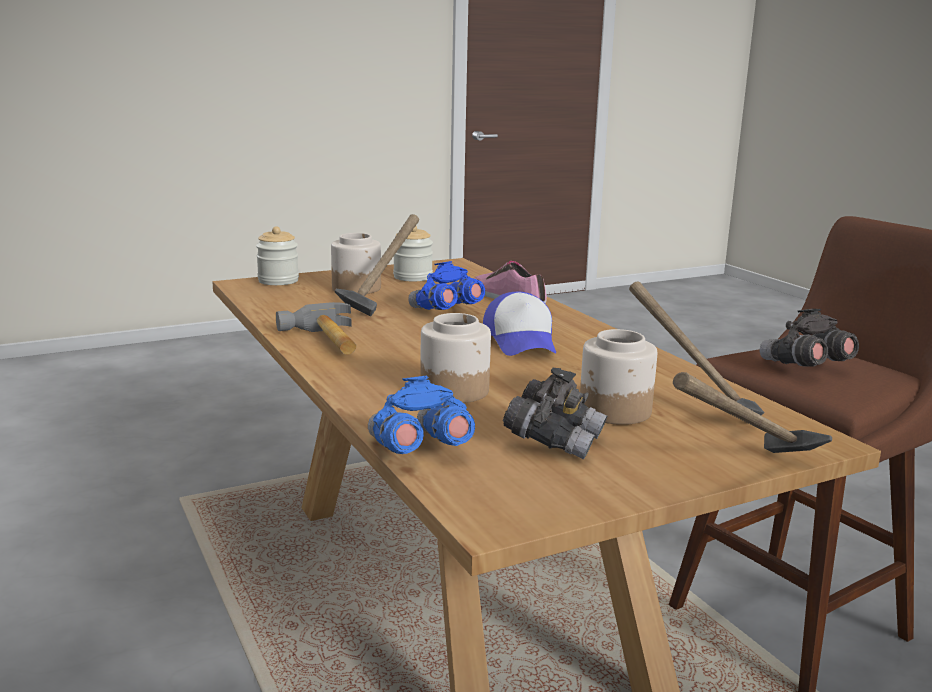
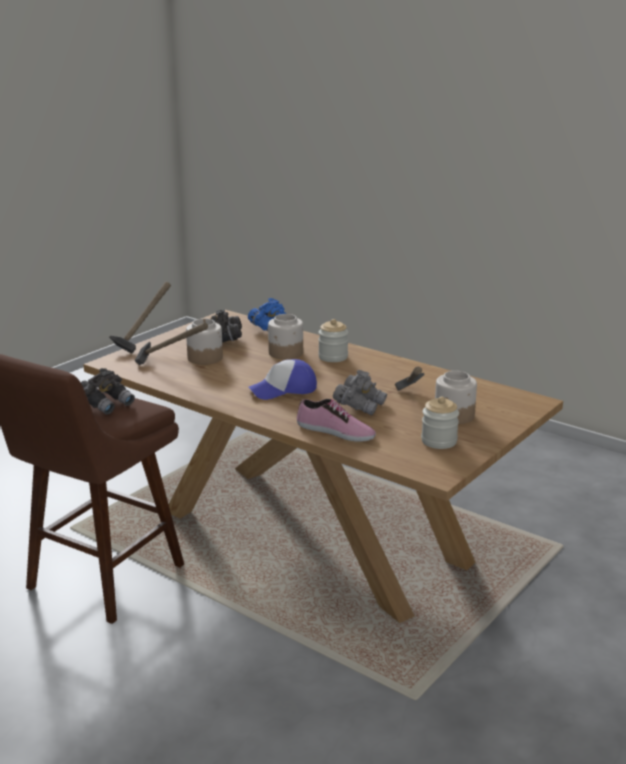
camera: 155 degrees right, 5 degrees up
jar [256,226,299,285] -> jar moved to [318,319,348,362]
hammer [276,302,357,354] -> none
blue binoculars [408,261,485,310] -> grey binoculars [333,370,387,416]
cap [483,292,556,356] -> cap turned 75 degrees counterclockwise [248,359,317,400]

